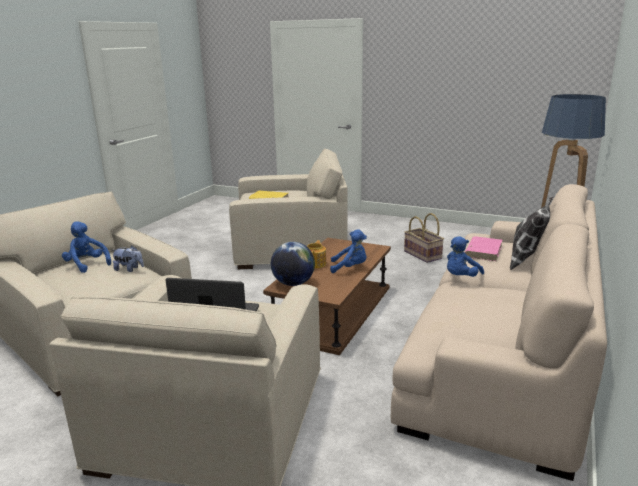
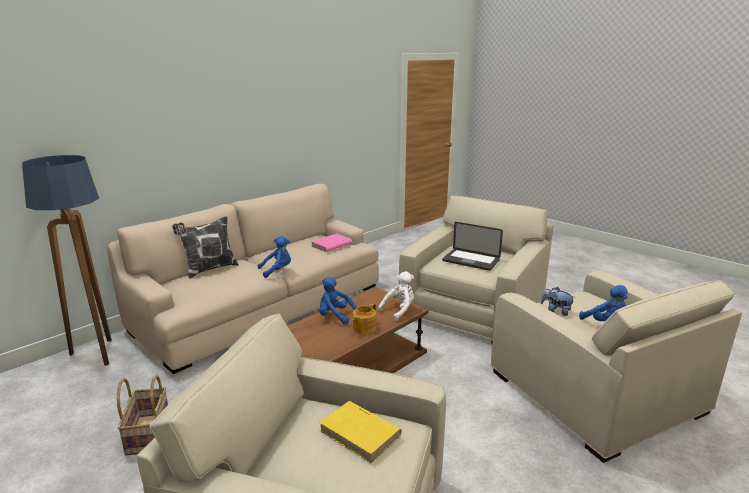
camera: 160 degrees left, 0 degrees up
globe [271,242,315,286] -> white plush toy [378,271,414,321]
pink book [465,236,502,261] -> pink book moved to [311,233,352,252]

